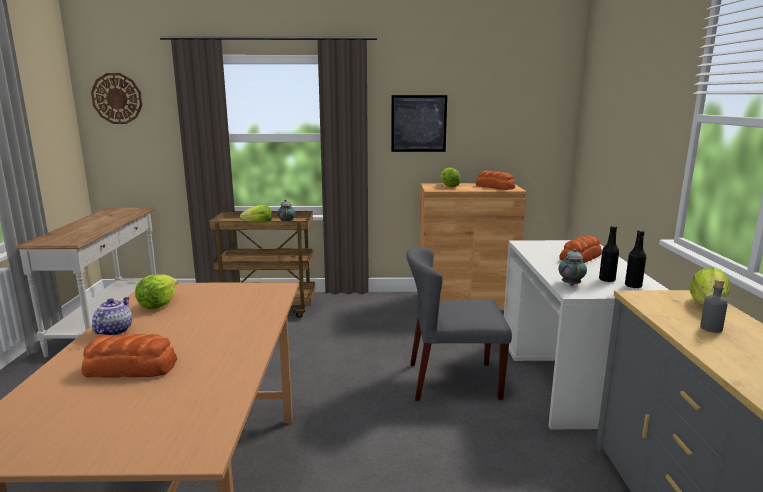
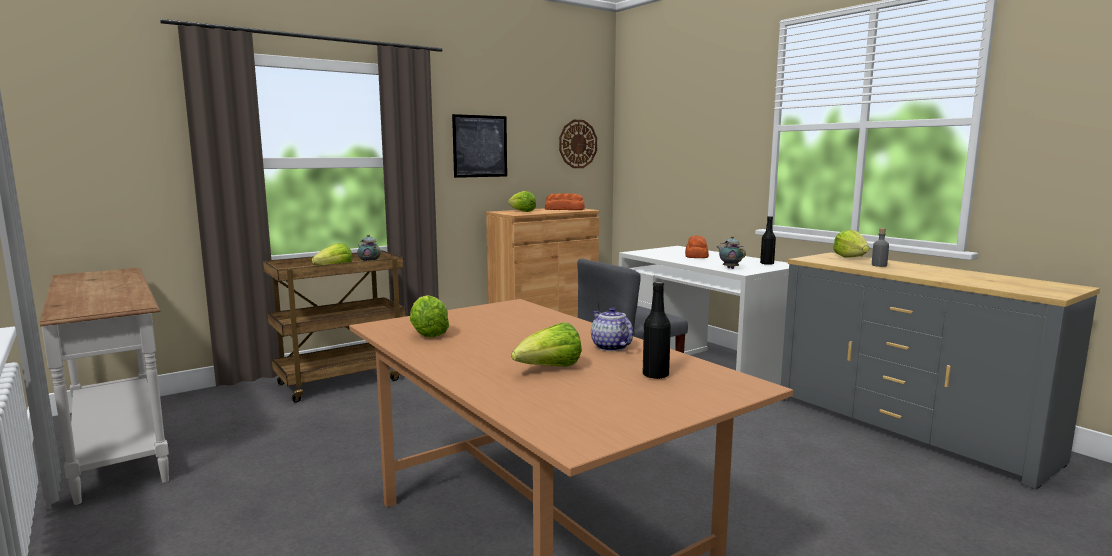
camera: 35 degrees left, 5 degrees down
bread [82,334,177,378] -> lettuce [511,322,582,367]
wall clock [91,73,142,124] -> wall clock moved to [559,120,597,168]
teapot [92,297,132,335] -> teapot moved to [591,307,633,351]
black bottle [599,226,619,282] -> black bottle moved to [643,282,671,379]

